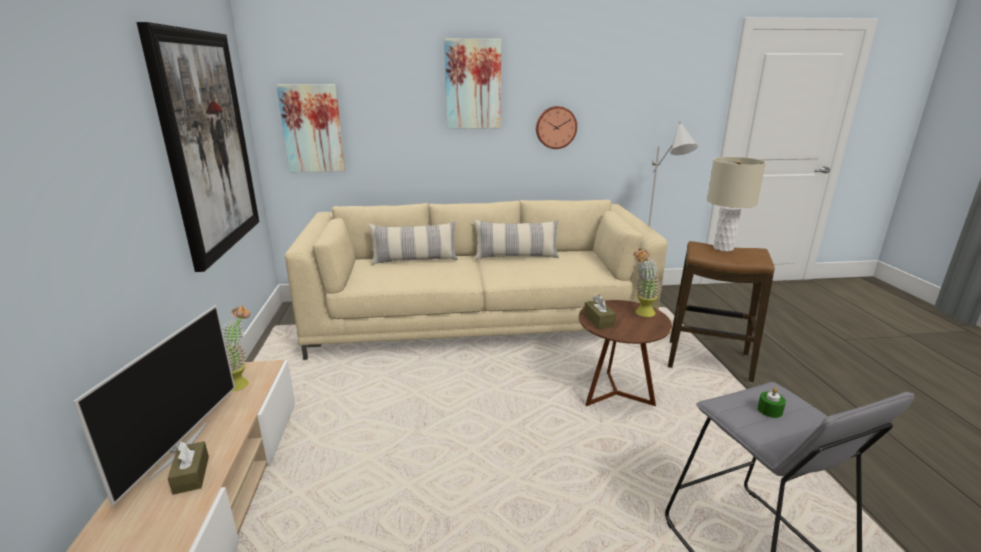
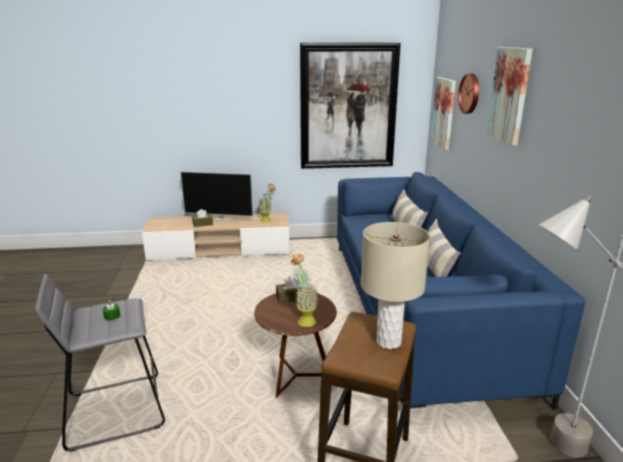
camera: 90 degrees right, 0 degrees up
beige sofa [285,199,668,360] -> blue sofa [337,172,585,410]
wall clock [536,106,577,149] -> wall clock moved to [458,73,479,114]

